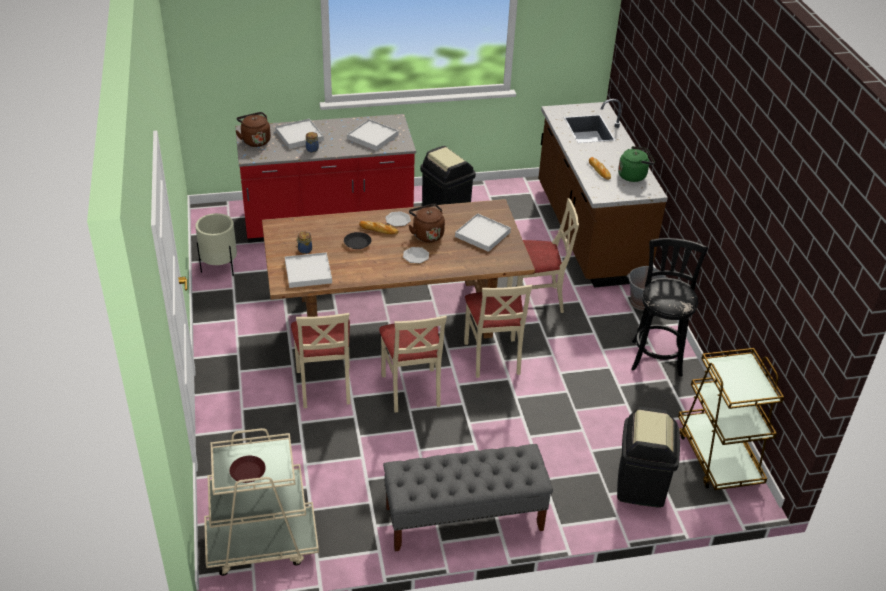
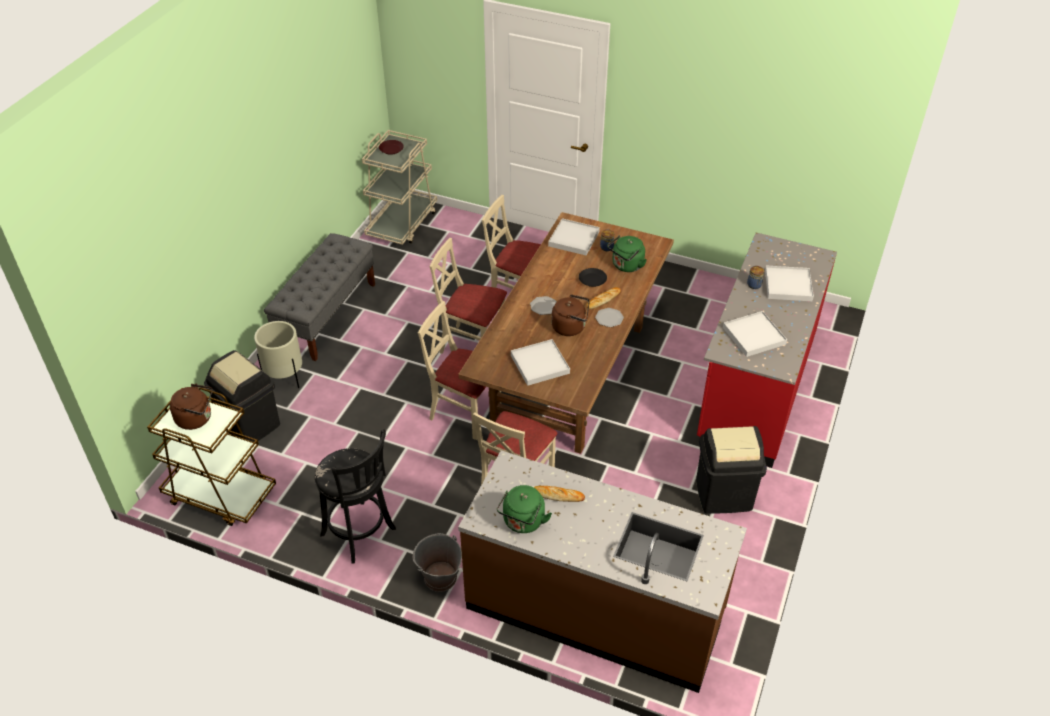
camera: 125 degrees right, 5 degrees up
beige planter [195,213,237,276] -> beige planter moved to [254,321,302,388]
brown kettle [235,112,271,147] -> brown kettle moved to [170,384,212,430]
none -> green kettle [607,235,647,272]

